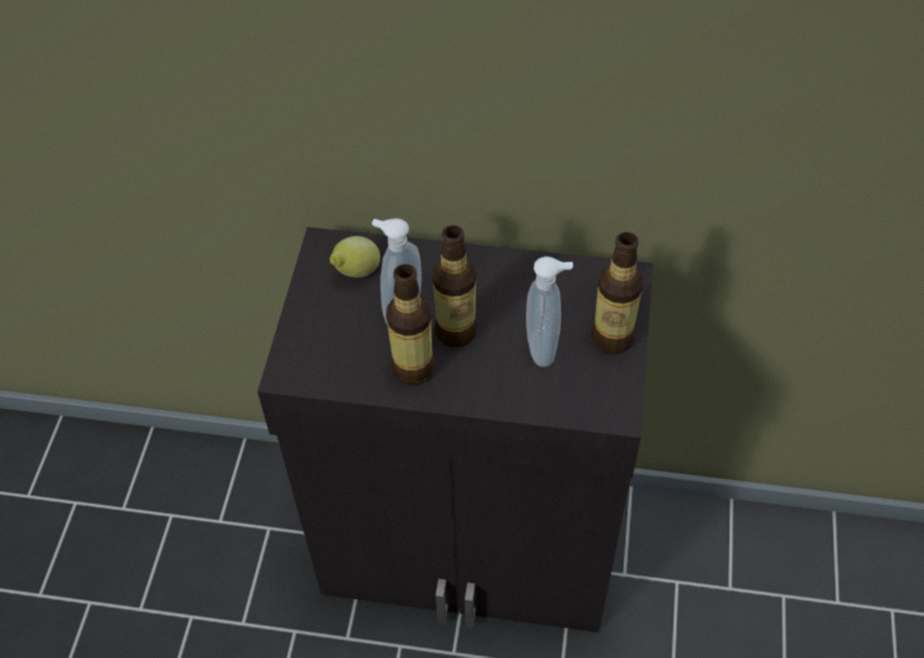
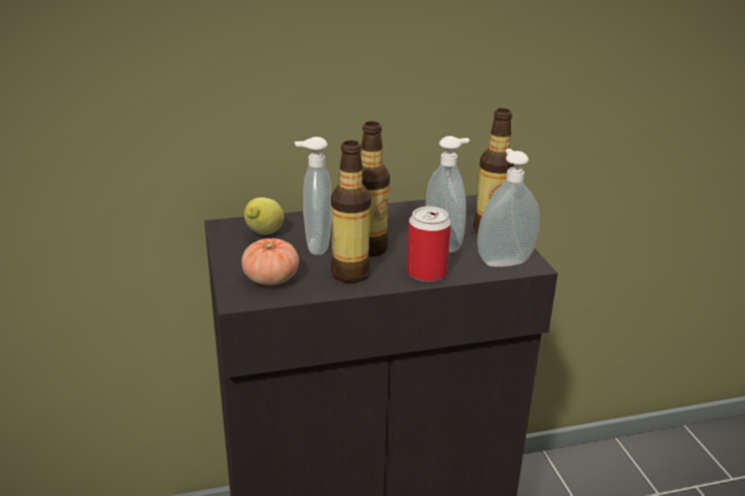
camera: 25 degrees left, 25 degrees down
none -> tomato [242,238,299,285]
none -> can [407,206,451,282]
none -> soap dispenser [477,149,540,267]

